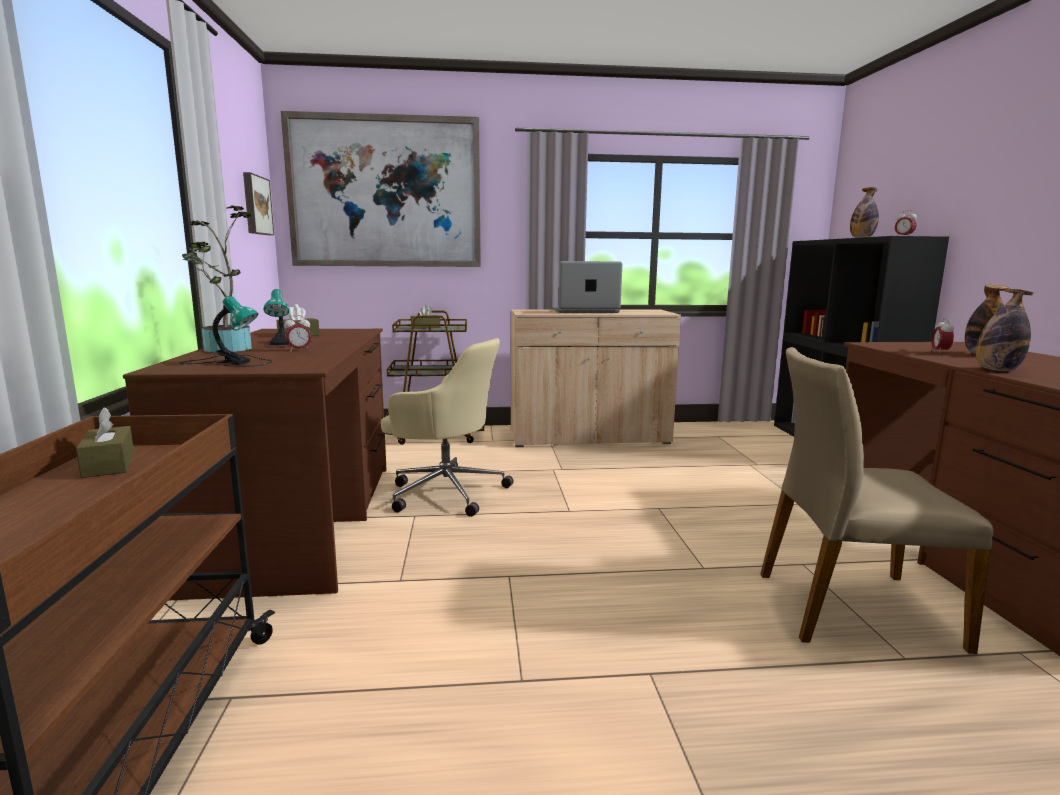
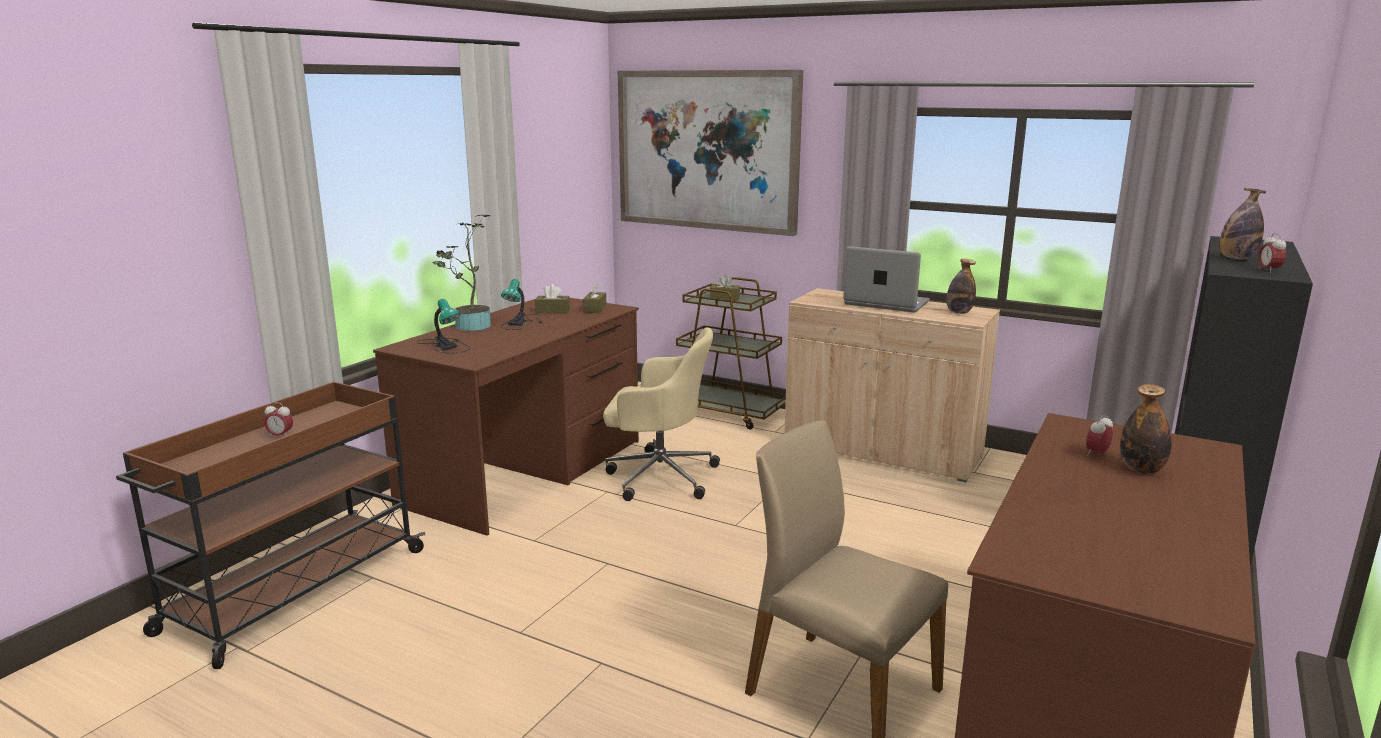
camera: 35 degrees right, 5 degrees up
brown tissue box [76,408,134,478] -> brown tissue box moved to [582,283,606,313]
picture [243,172,274,235] -> none
alarm clock [284,315,311,352] -> alarm clock moved to [264,402,293,437]
beige office chair [381,338,514,517] -> beige office chair turned 45 degrees counterclockwise [603,327,720,501]
bottle [976,289,1033,371] -> bottle moved to [947,259,976,314]

